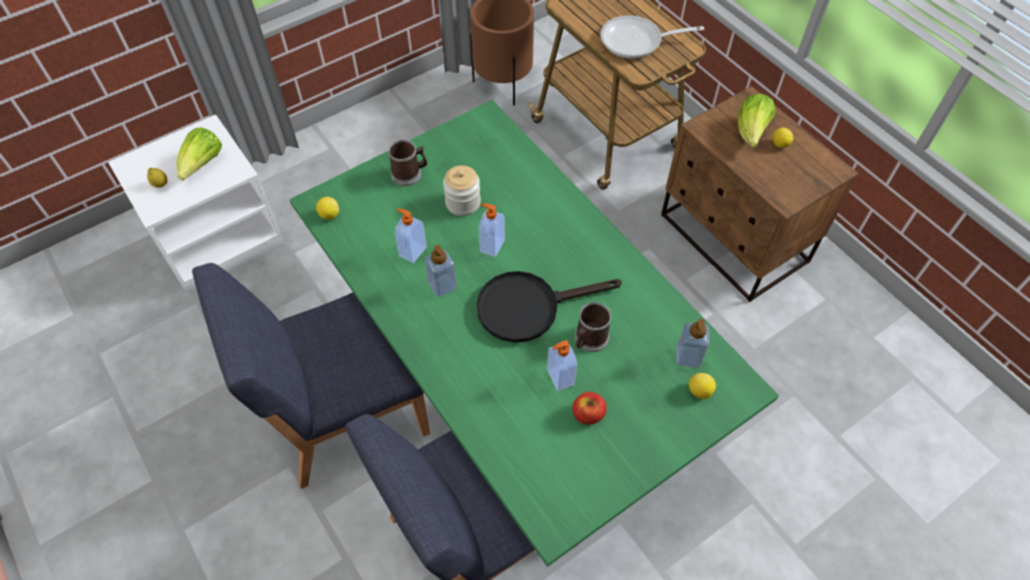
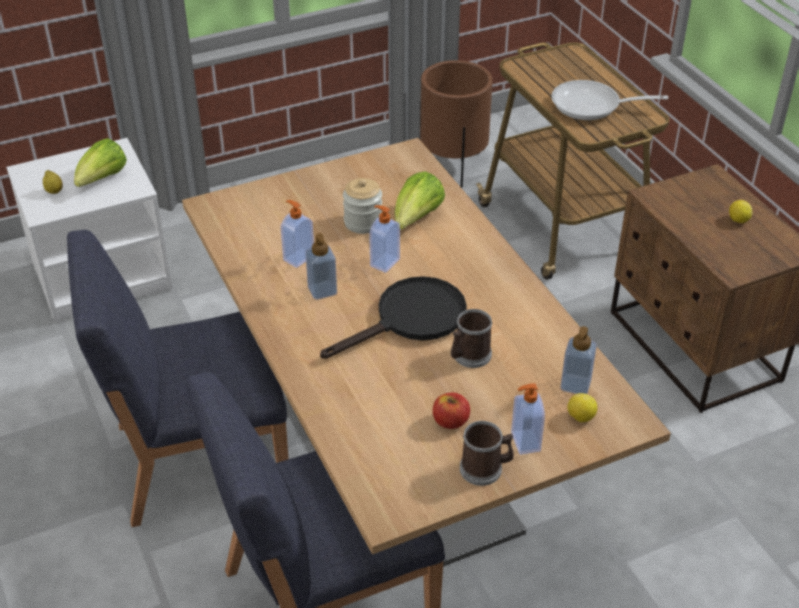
camera: 10 degrees right, 15 degrees down
green dining table [289,100,779,567] -> brown dining table [182,138,671,567]
lemon [316,197,339,220] -> none
mug [388,139,427,186] -> mug moved to [460,421,514,486]
black frying pan [477,271,622,343] -> black frying pan turned 150 degrees clockwise [320,276,467,359]
soap dispenser [547,340,577,391] -> soap dispenser moved to [511,383,545,455]
lettuce [738,93,775,148] -> lettuce moved to [394,171,445,230]

